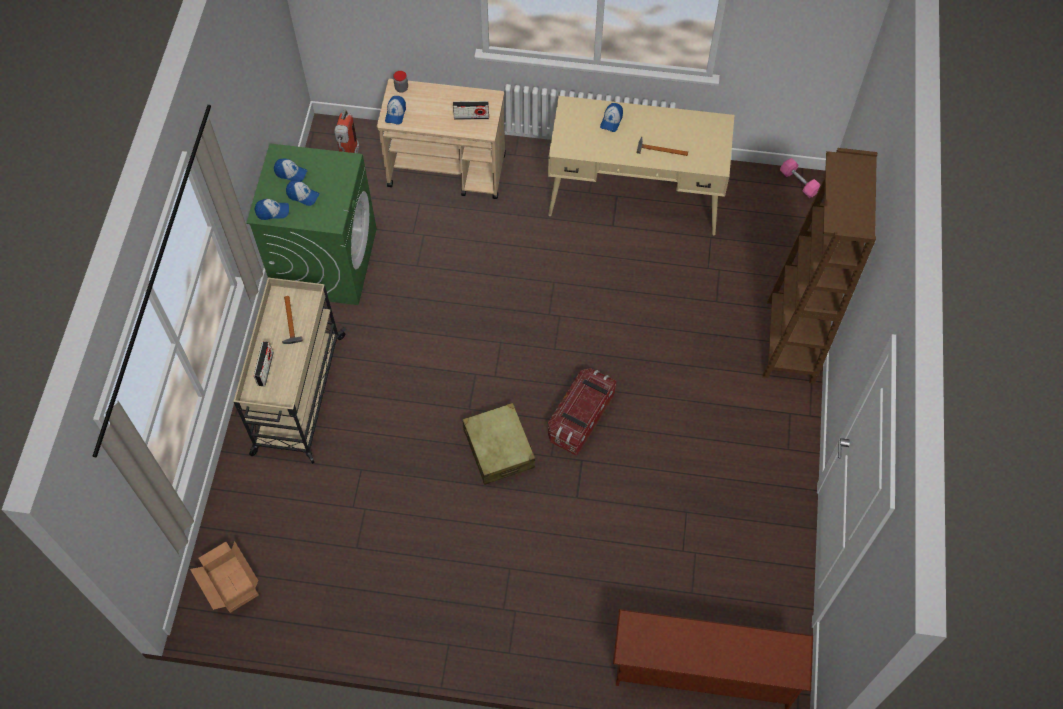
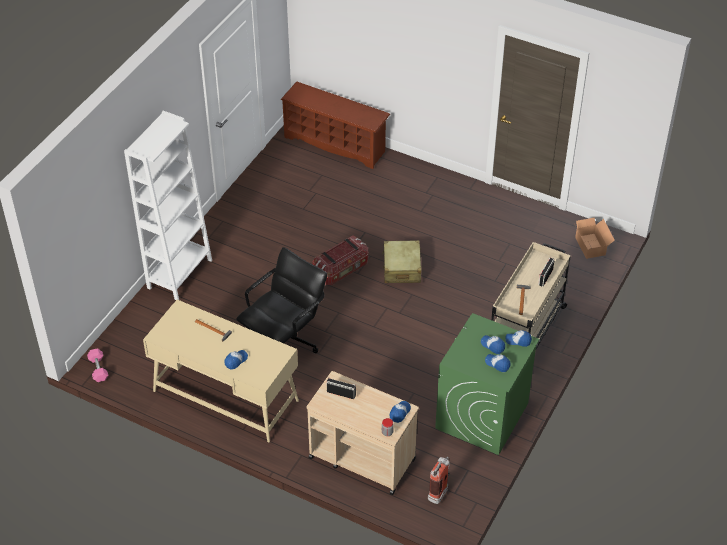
camera: 160 degrees left, 15 degrees down
brown bookcase [762,148,877,384] -> white bookcase [124,111,212,300]
none -> black office chair [236,247,328,354]

